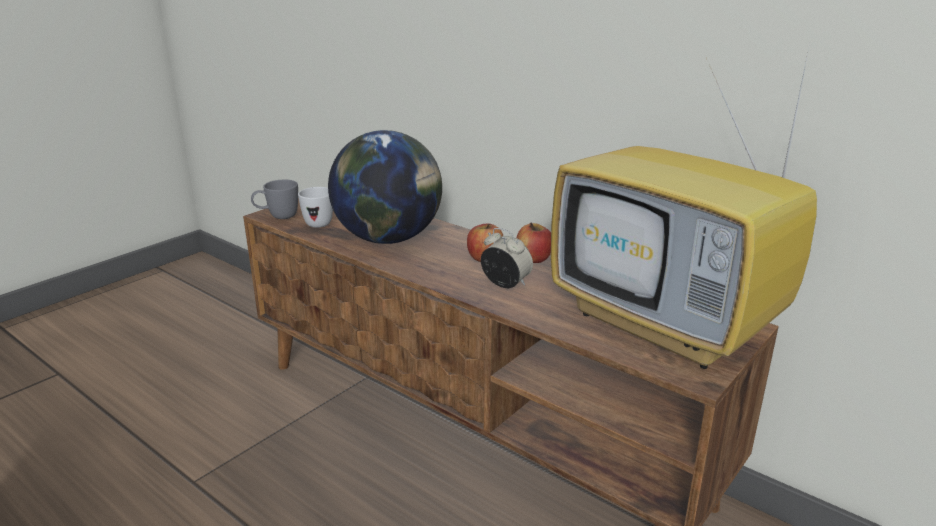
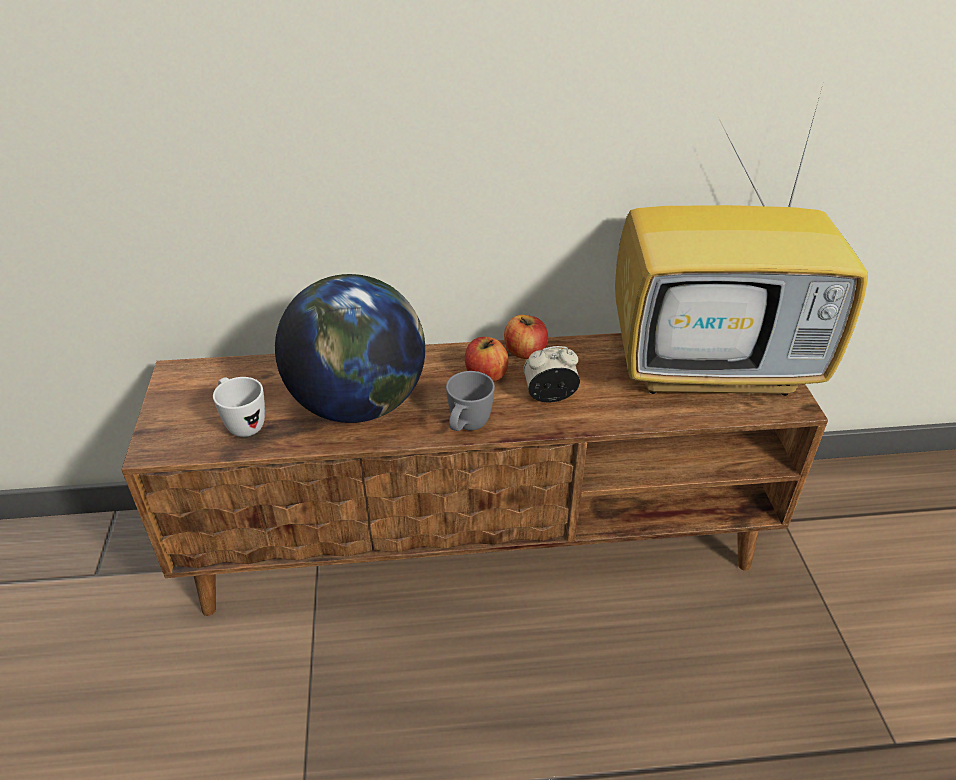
camera: 45 degrees left, 15 degrees up
grey mug [251,180,298,219] -> grey mug moved to [446,371,495,431]

